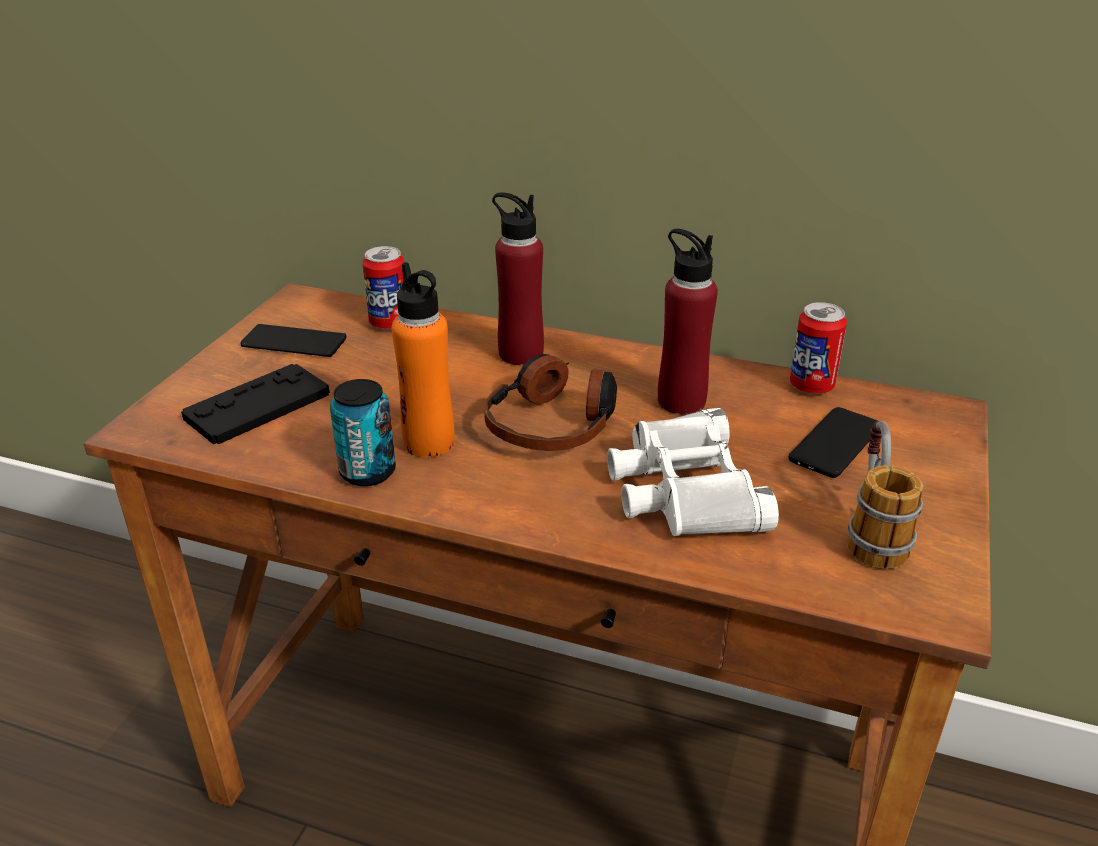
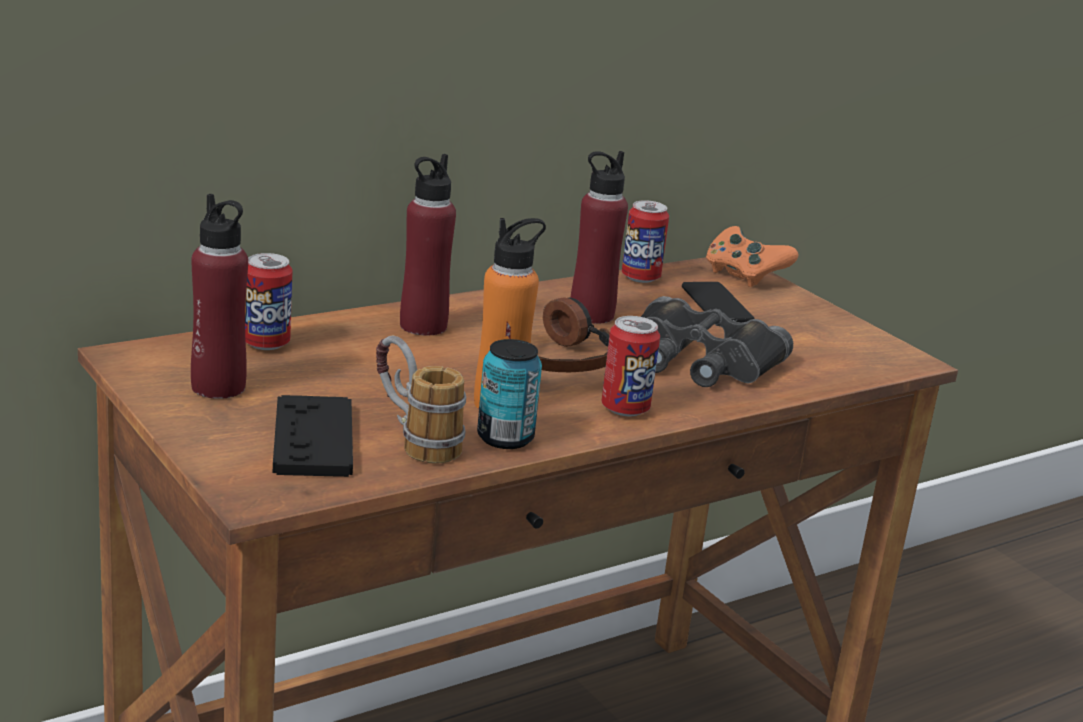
camera: 55 degrees left, 10 degrees down
phone [240,324,346,357] -> red bottle [191,194,248,399]
white binoculars [607,408,779,536] -> black binoculars [641,296,793,387]
mug [847,421,923,569] -> mug moved to [376,335,466,464]
none -> can [601,316,660,416]
none -> orange game controller [706,226,798,287]

